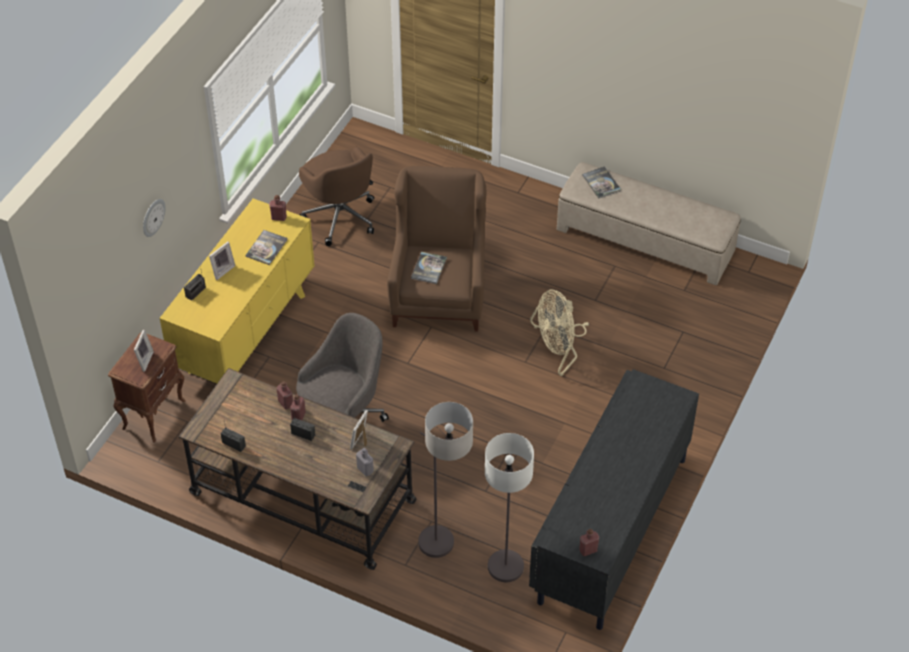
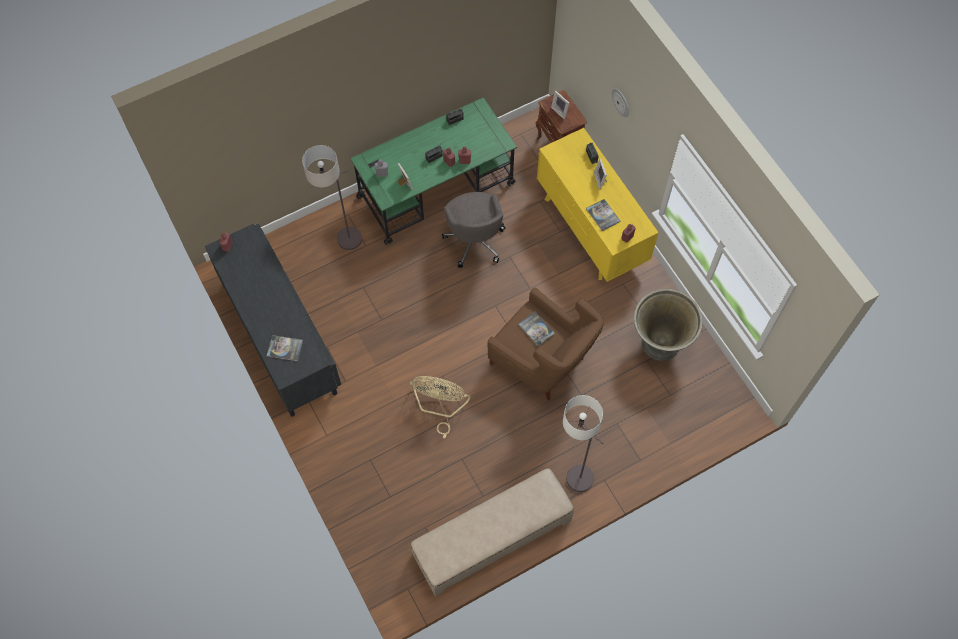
camera: 125 degrees right, 15 degrees up
brown desk [179,368,416,570] -> green desk [350,97,517,245]
brown office chair [299,147,374,246] -> grey planter [634,289,703,361]
white floor lamp [485,433,534,582] -> white floor lamp moved to [563,395,603,492]
book [582,166,621,199] -> book moved to [266,335,303,361]

